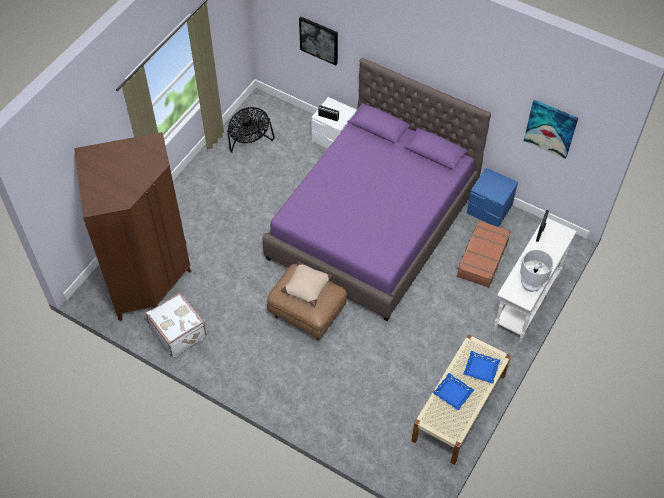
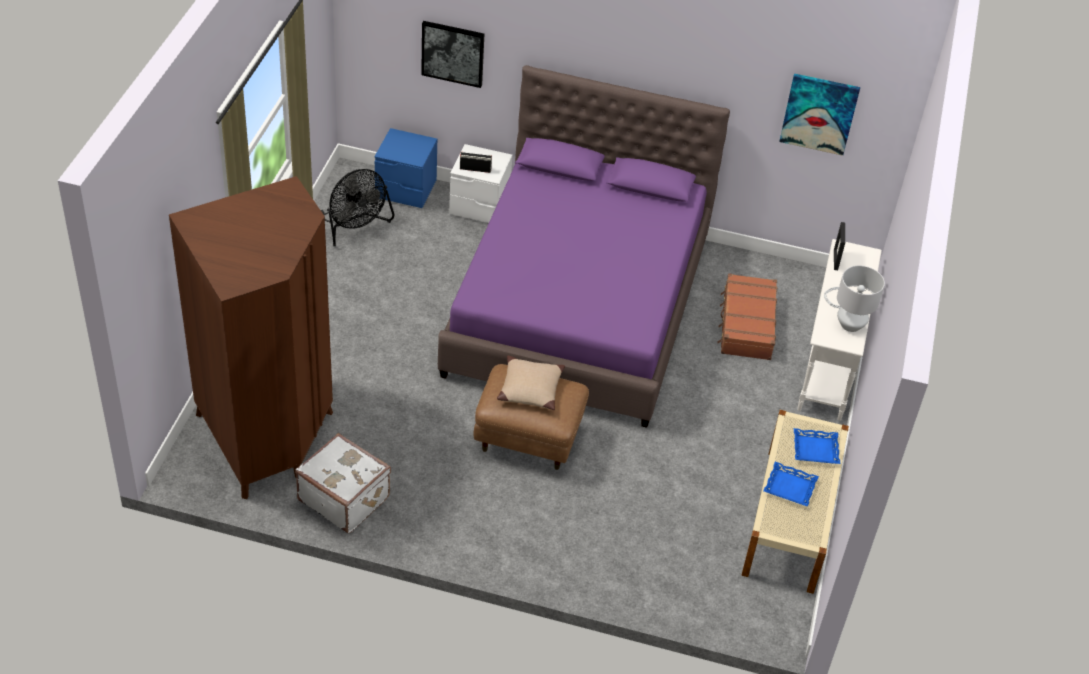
camera: 20 degrees left, 10 degrees down
blue nightstand [467,168,518,227] -> blue nightstand moved to [375,128,437,208]

